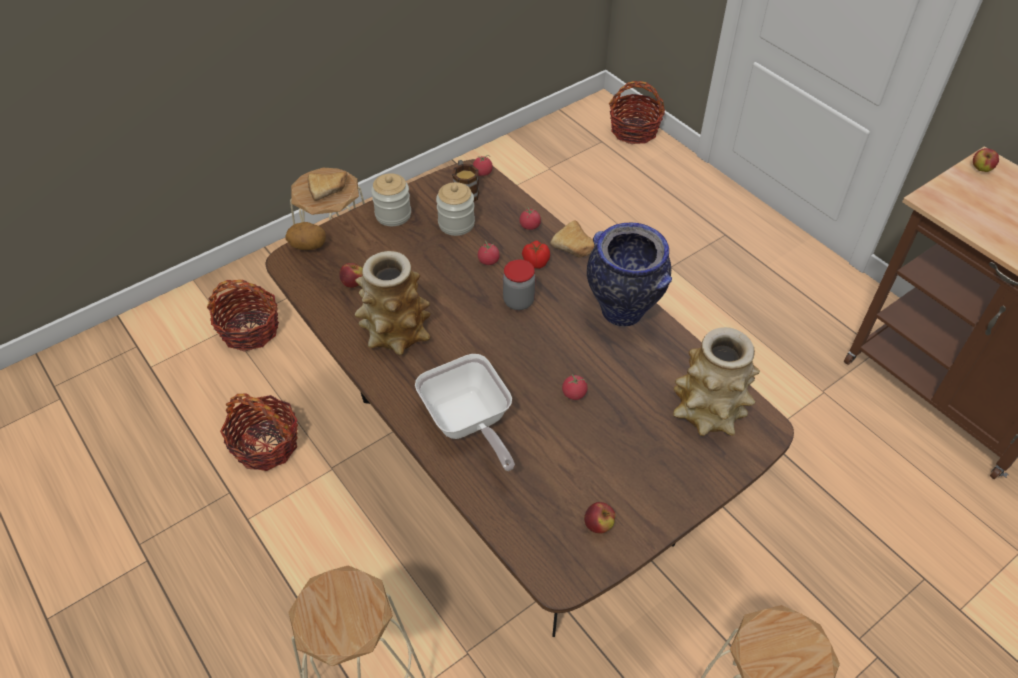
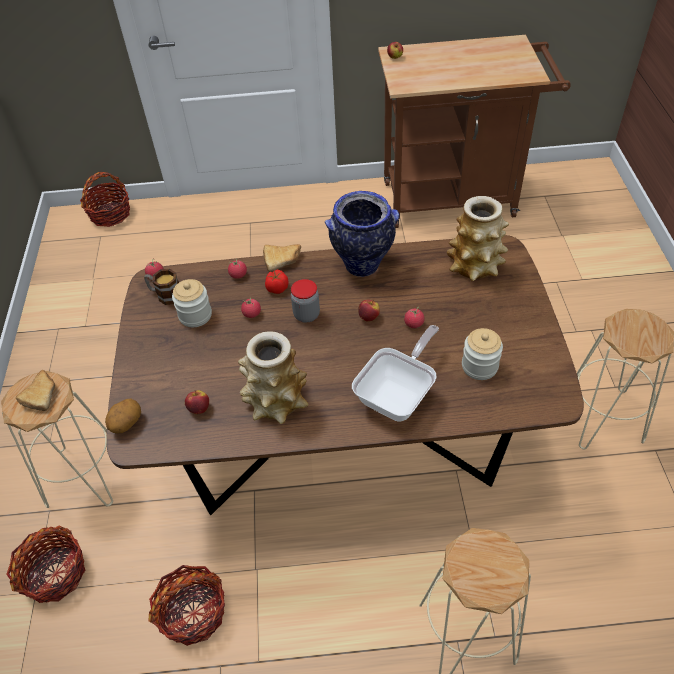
camera: 55 degrees left, 0 degrees up
jar [371,173,411,226] -> jar moved to [462,328,503,380]
frying pan [415,354,515,471] -> frying pan turned 60 degrees counterclockwise [352,325,439,421]
apple [584,502,616,534] -> apple moved to [358,300,380,321]

